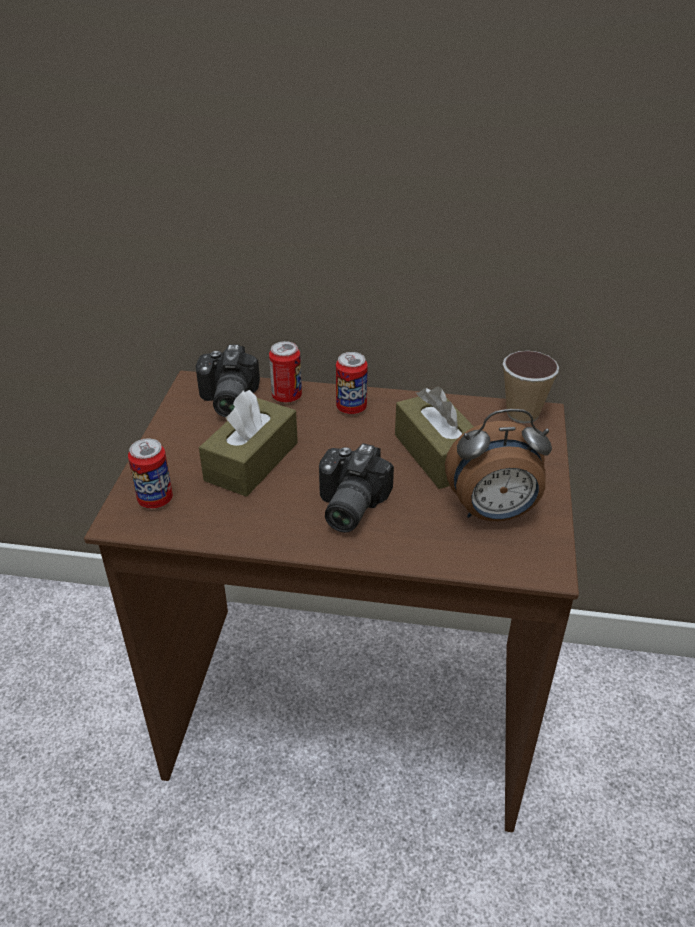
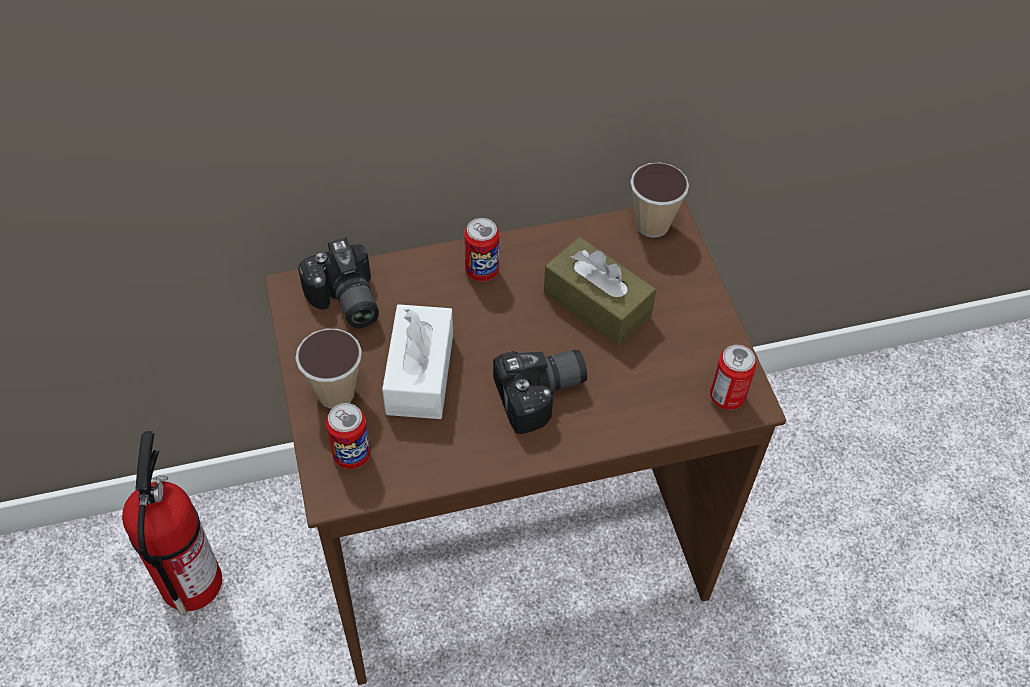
camera: 25 degrees left, 15 degrees up
brown tissue box [199,390,298,497] -> white tissue box [382,304,453,419]
can [269,341,302,403] -> can moved to [710,345,757,410]
camera [319,443,394,533] -> camera turned 105 degrees counterclockwise [493,350,587,434]
alarm clock [445,409,552,521] -> none
none -> fire extinguisher [122,431,222,614]
none -> cup [295,329,362,409]

